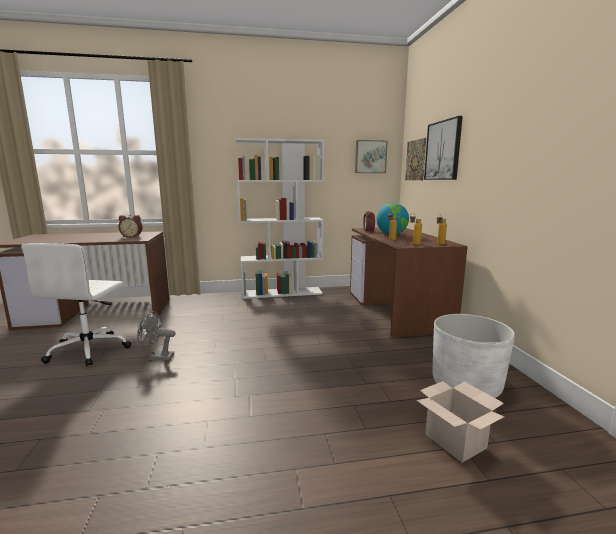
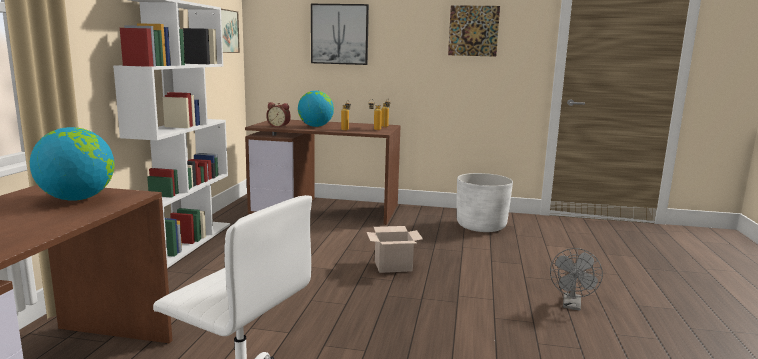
camera: 70 degrees left, 0 degrees up
alarm clock [118,215,143,238] -> globe [30,127,115,201]
grey fan [137,311,175,360] -> grey fan moved to [550,248,603,311]
picture [405,138,426,180] -> picture moved to [448,5,500,57]
cardboard box [416,381,504,463] -> cardboard box moved to [367,226,423,273]

